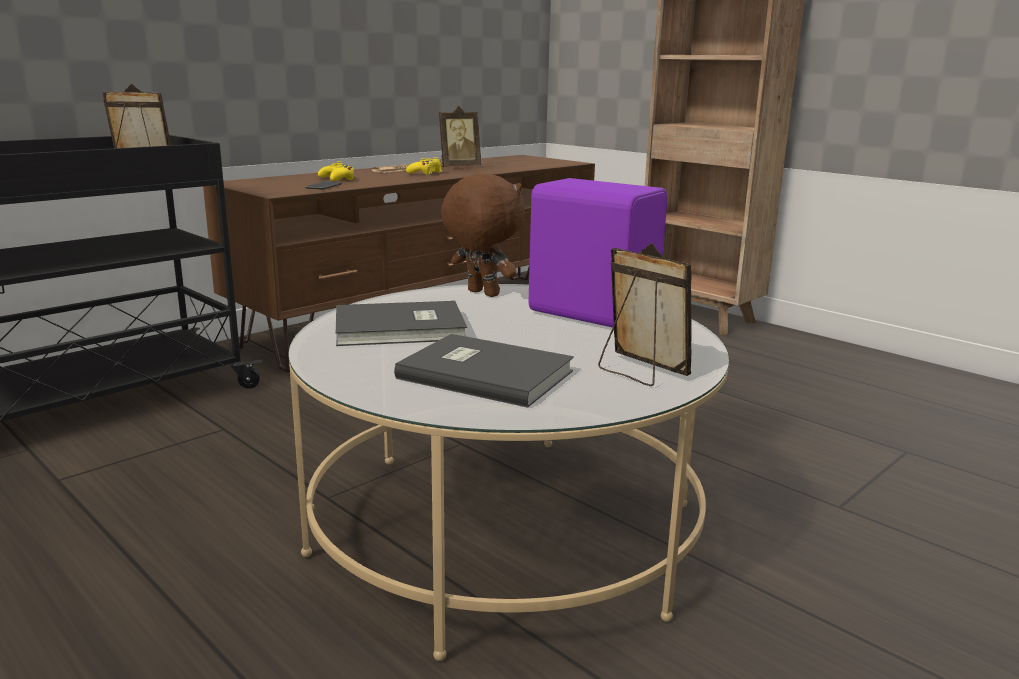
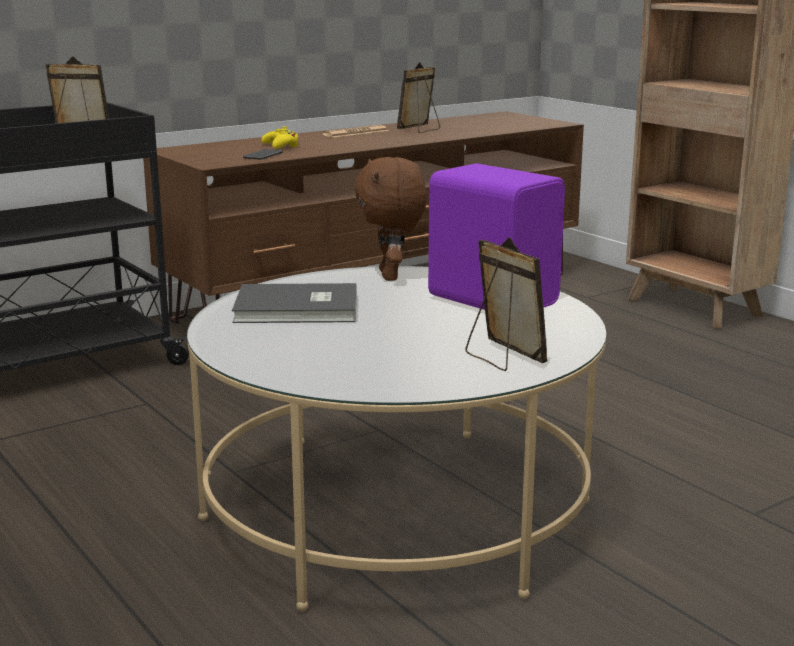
camera: 10 degrees right, 0 degrees up
grey book [394,334,574,408] -> none
yellow game controller [406,157,442,175] -> none
picture frame [439,106,481,167] -> picture frame turned 150 degrees clockwise [397,62,440,133]
brown plush toy [441,174,525,297] -> brown plush toy turned 150 degrees counterclockwise [354,157,427,281]

